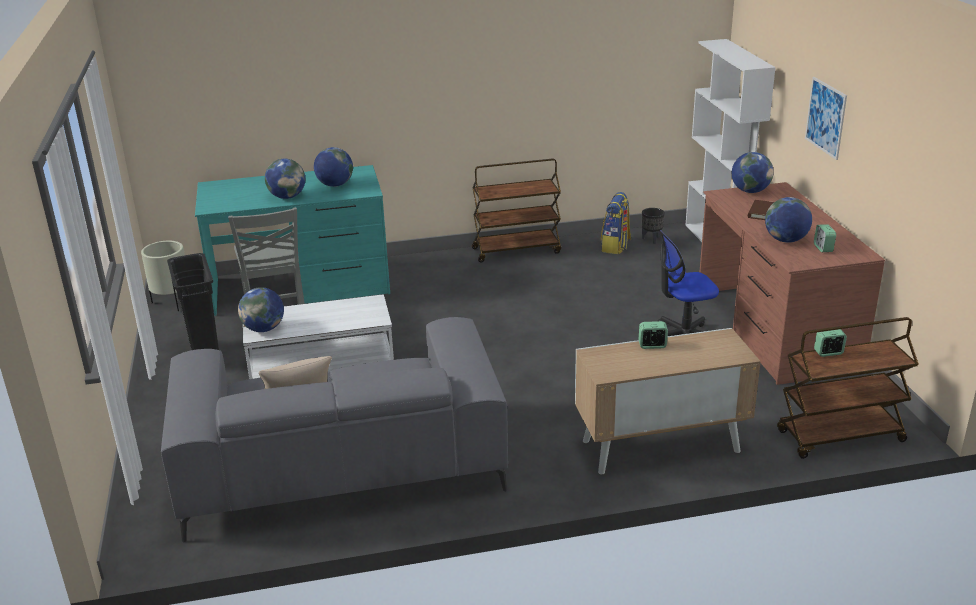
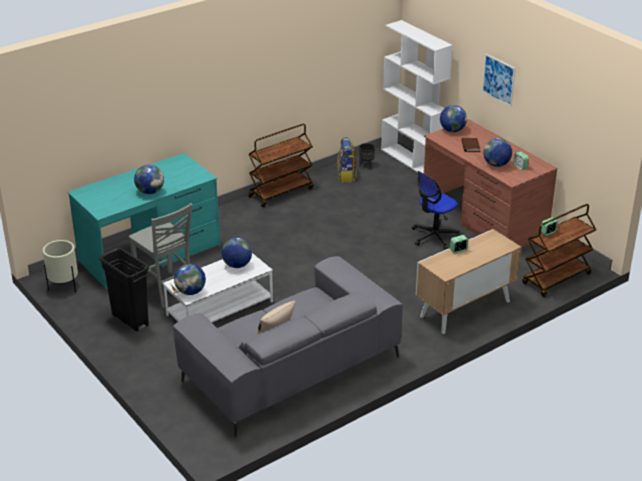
camera: 25 degrees left, 5 degrees up
globe [314,147,353,187] -> globe moved to [222,238,252,268]

